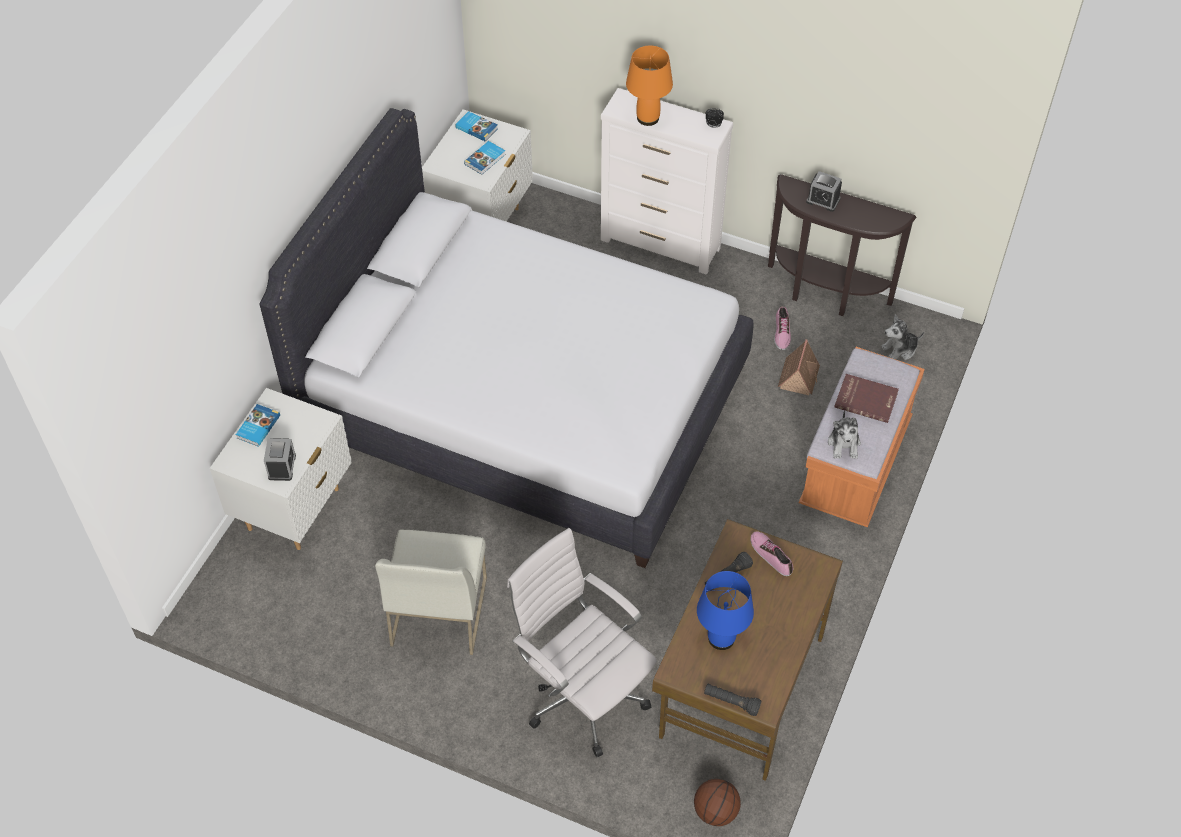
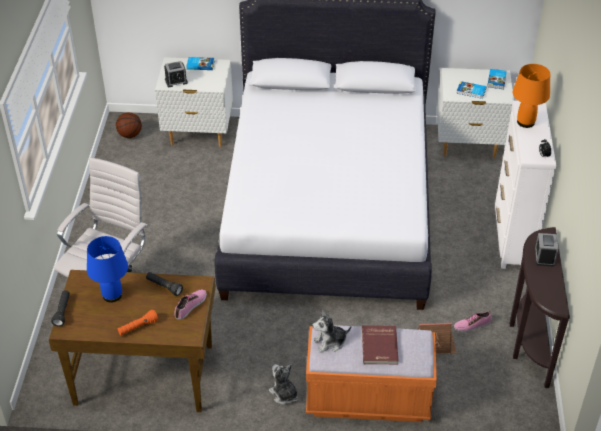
camera: 70 degrees right, 10 degrees down
white chair [375,529,487,655] -> none
basketball [694,779,741,826] -> basketball moved to [116,112,142,138]
plush toy [881,315,924,360] -> plush toy moved to [269,364,298,405]
none -> orange flashlight [118,310,158,335]

